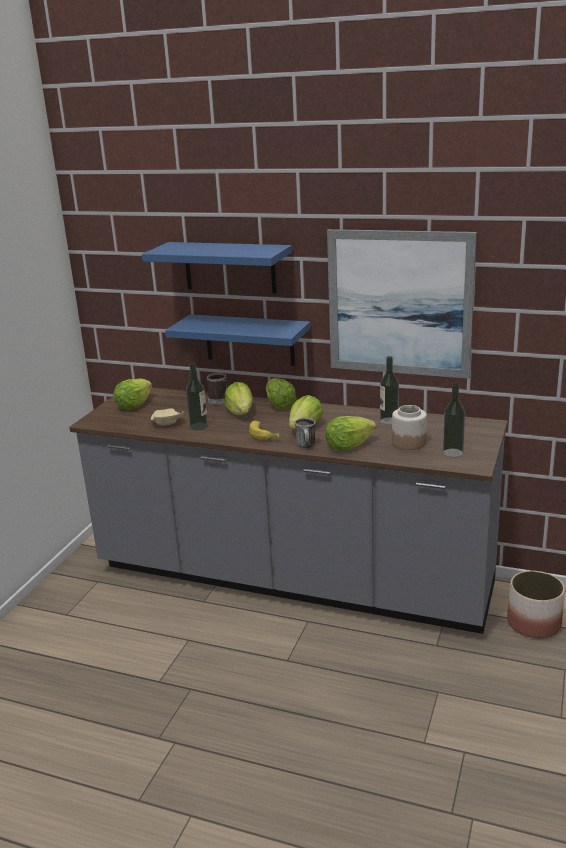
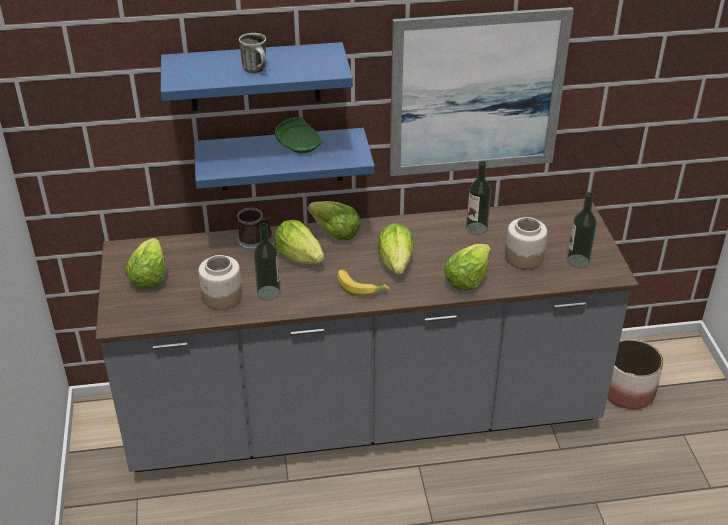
camera: 30 degrees left, 15 degrees up
beige plate [151,408,184,425] -> jar [198,255,242,310]
mug [295,418,316,448] -> mug moved to [239,33,266,73]
none -> green plate [275,117,323,153]

